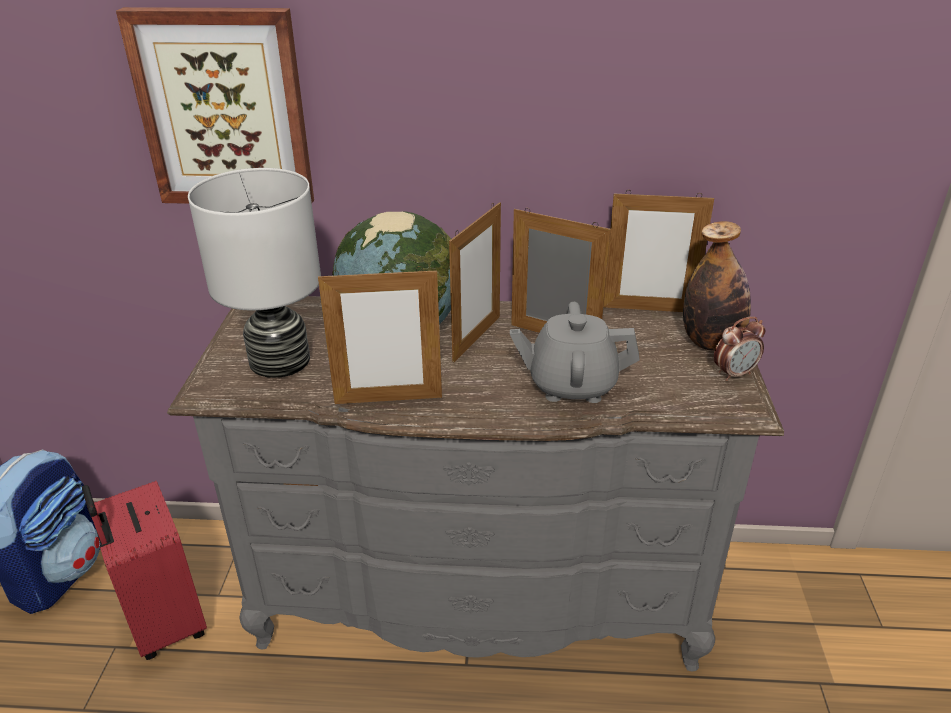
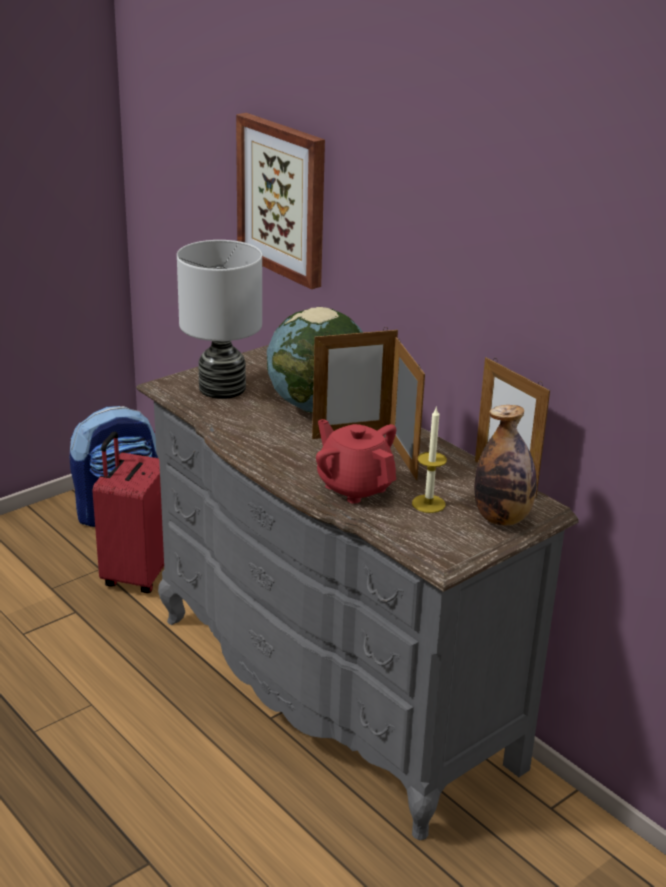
camera: 45 degrees right, 5 degrees down
picture frame [318,266,442,404] -> none
grey teapot [510,302,640,403] -> red teapot [316,419,396,504]
alarm clock [714,317,766,381] -> none
none -> candle [412,406,447,513]

